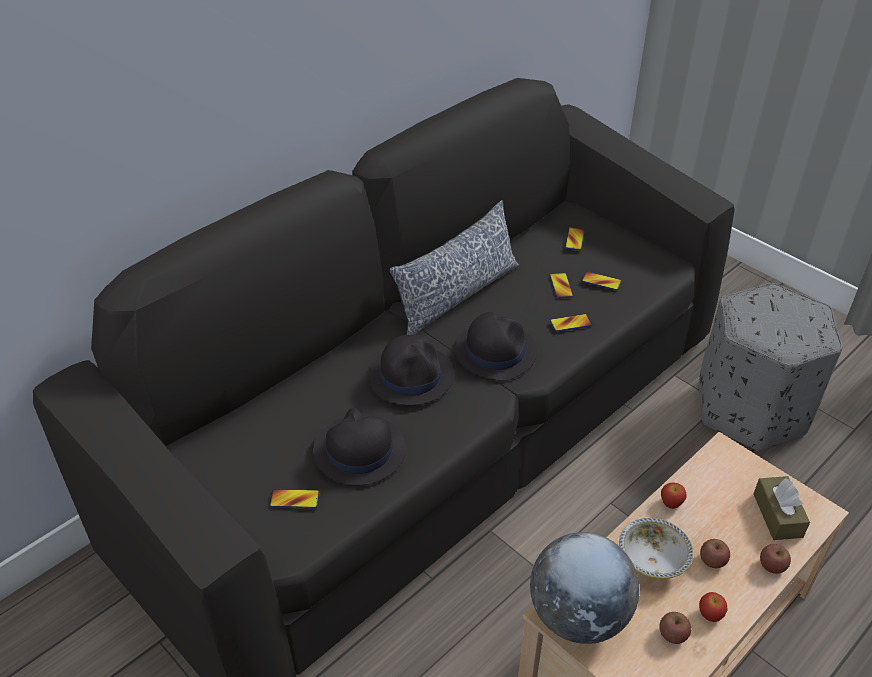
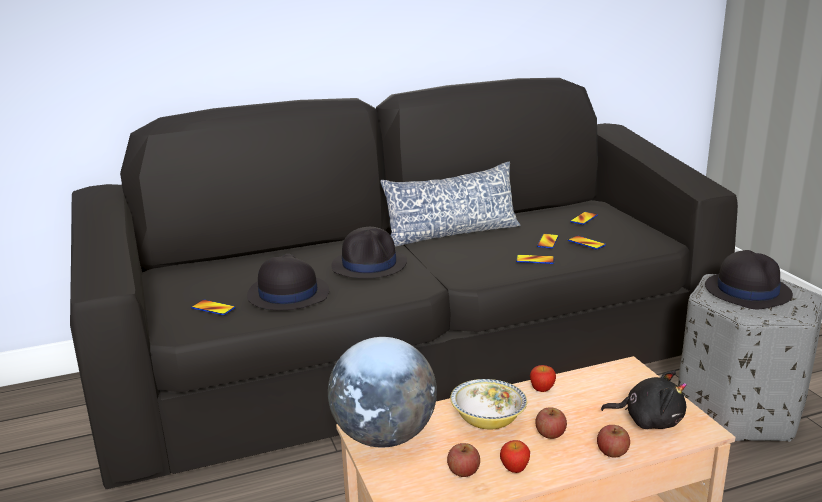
camera: 25 degrees right, 20 degrees down
black hat [454,312,537,381] -> black hat moved to [705,250,793,309]
brown tissue box [753,476,810,540] -> black plush toy [601,370,687,429]

